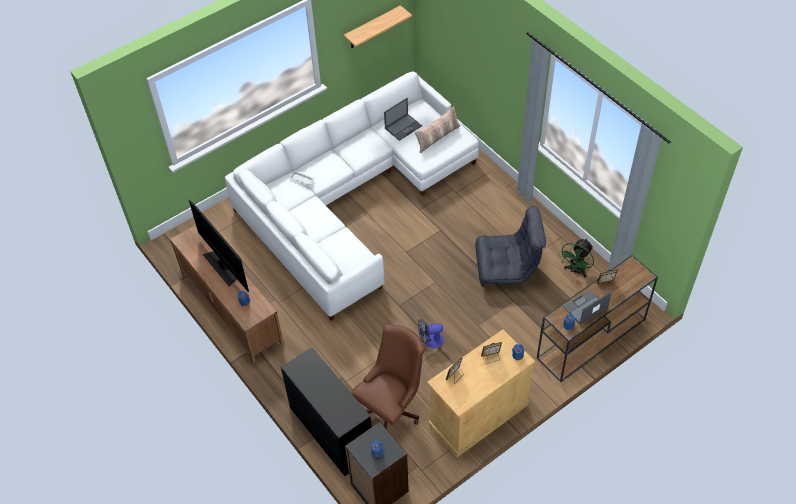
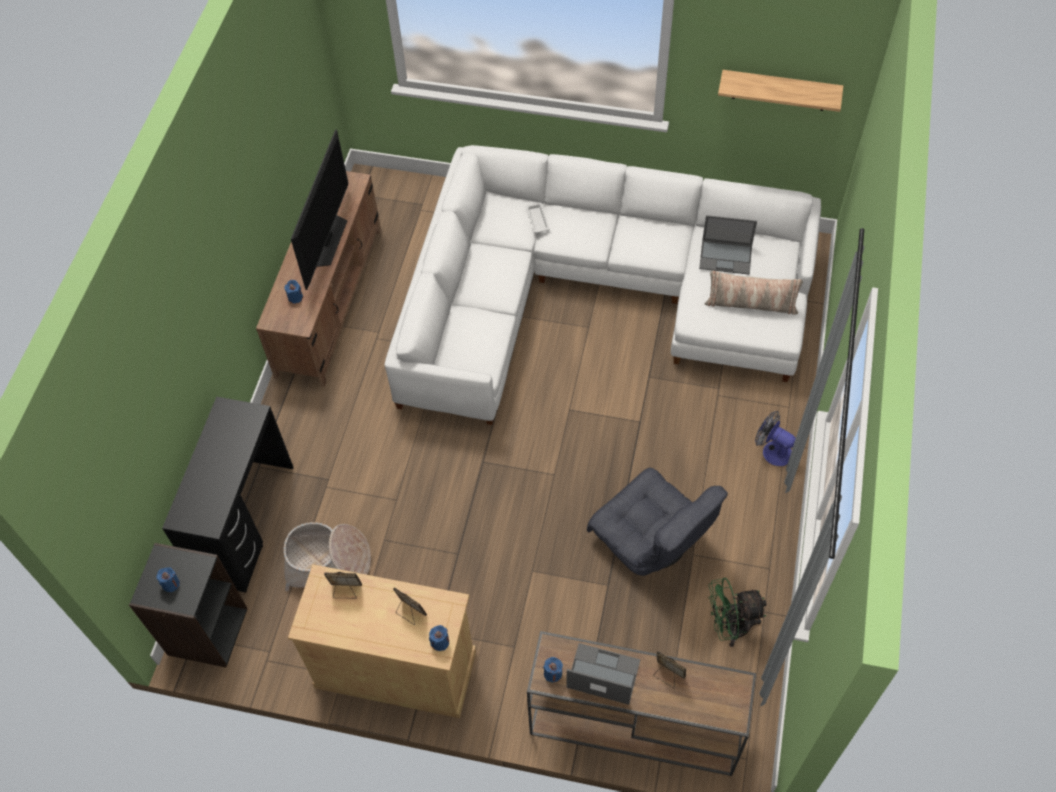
camera: 50 degrees right, 5 degrees up
brown office chair [351,324,425,429] -> basket [283,522,371,591]
fan [418,319,444,348] -> fan moved to [755,411,796,466]

